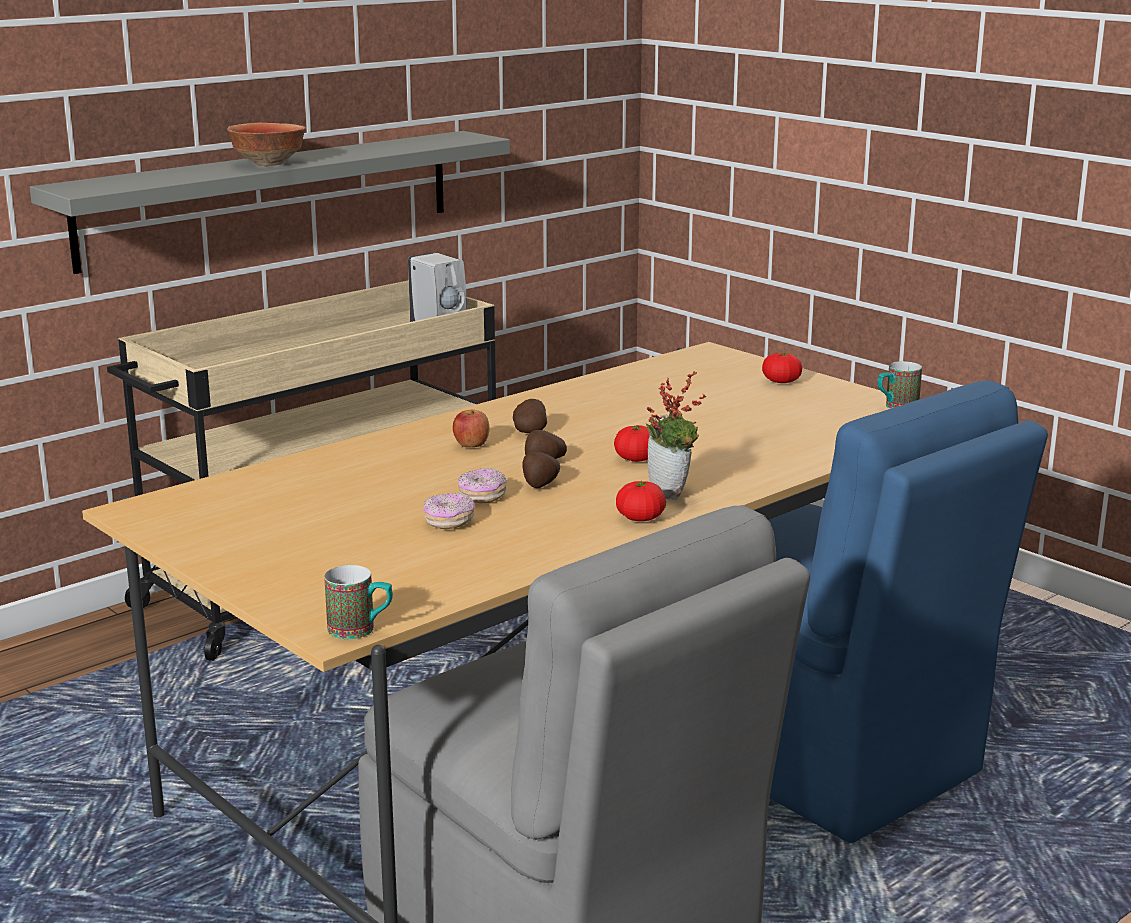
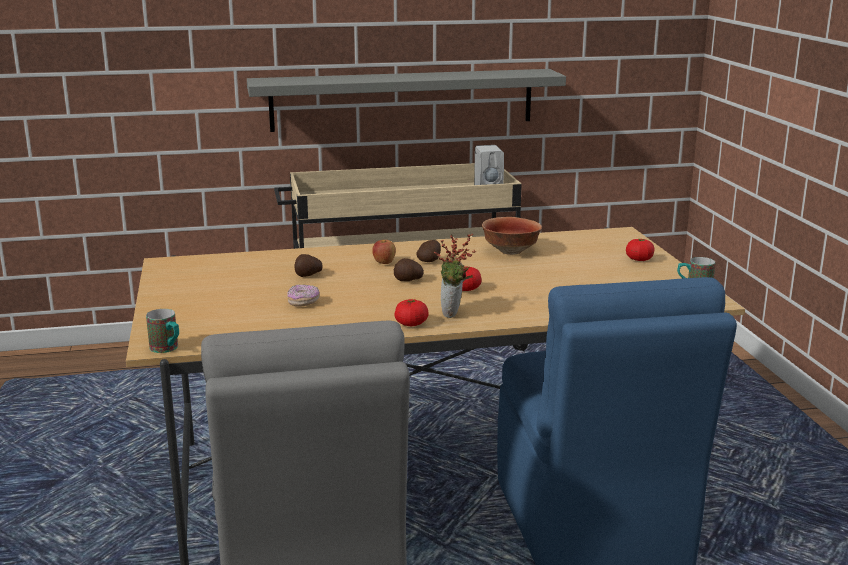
camera: 30 degrees right, 0 degrees up
bowl [227,123,306,166] -> bowl moved to [482,217,542,255]
donut [458,468,507,503] -> none
potato [522,452,560,488] -> potato moved to [294,254,323,277]

